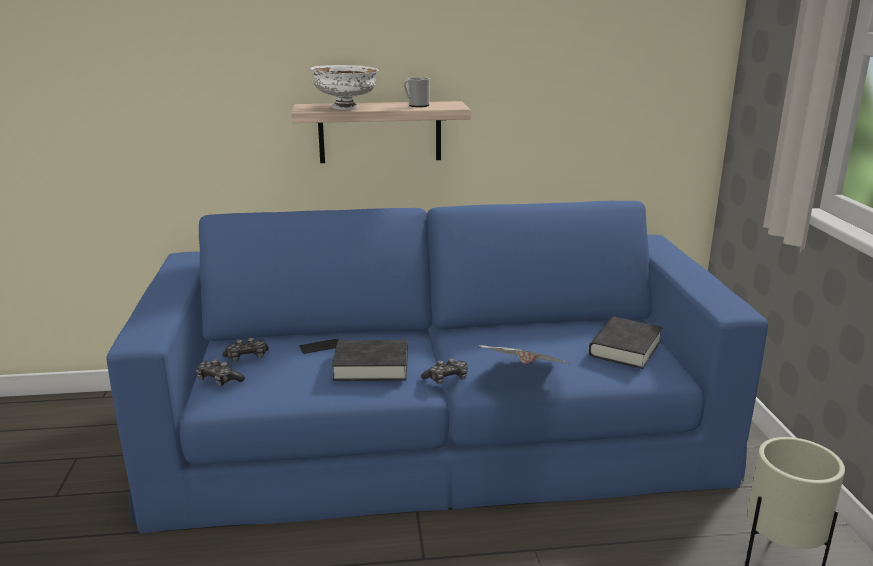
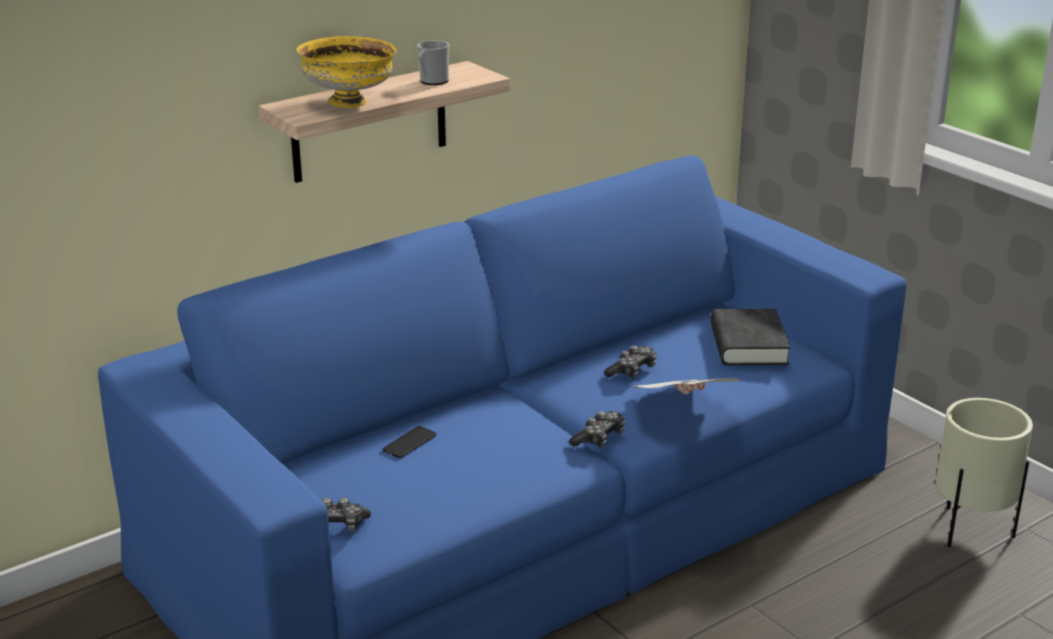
camera: 30 degrees left, 5 degrees up
game controller [223,338,269,362] -> game controller moved to [604,346,657,379]
white bowl [310,65,379,110] -> yellow bowl [296,36,396,108]
black book [332,340,408,381] -> none

